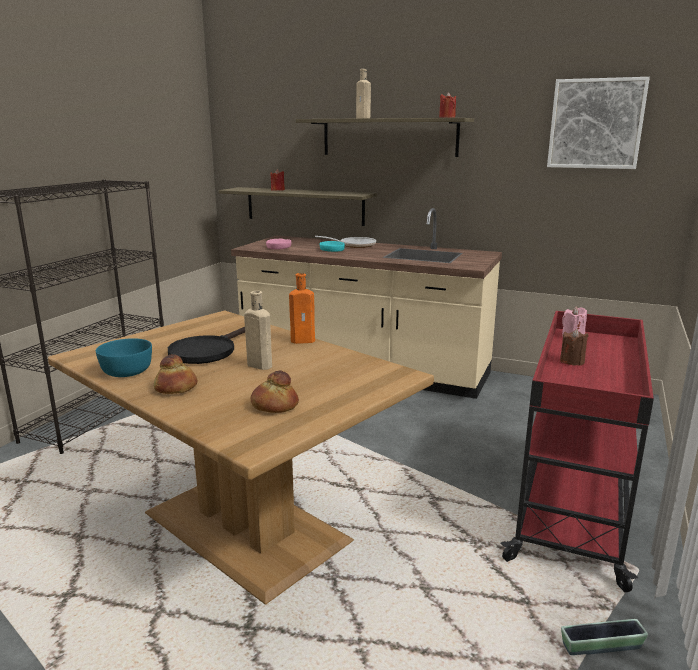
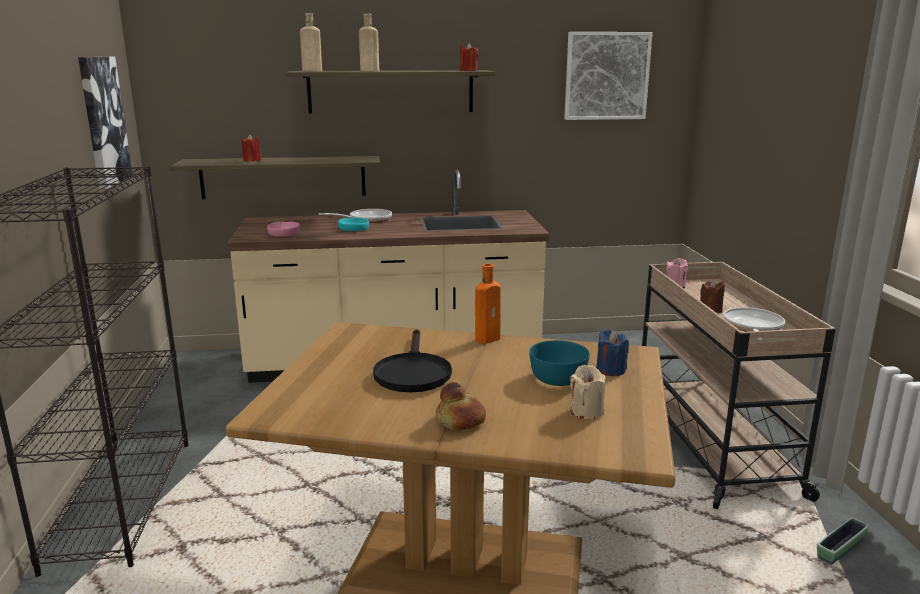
camera: 30 degrees left, 0 degrees up
turquoise bowl [96,338,152,377] -> turquoise bowl moved to [529,340,590,386]
beige bottle [244,291,272,370] -> beige bottle moved to [300,13,322,71]
bread [251,370,299,413] -> beige candle [570,365,606,419]
red cart [501,311,654,593] -> beige cart [642,262,836,509]
none -> picture [78,57,132,189]
none -> blue candle [596,329,629,376]
none -> frying pan [723,307,785,340]

